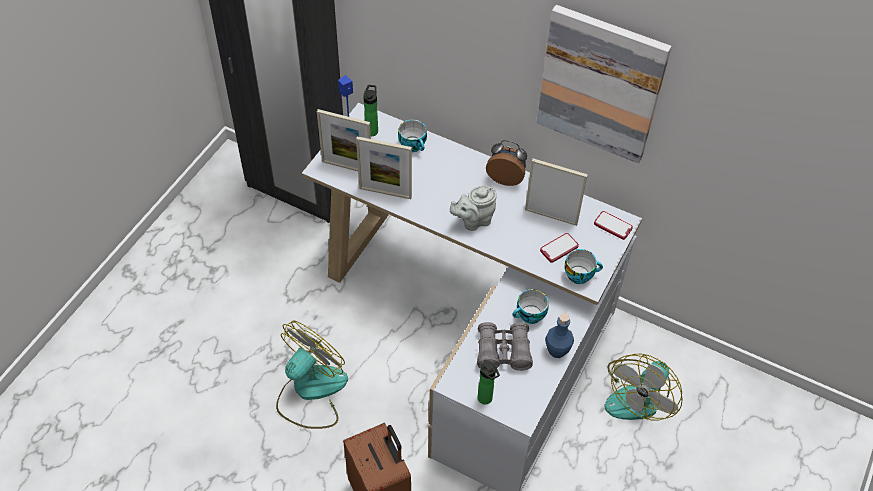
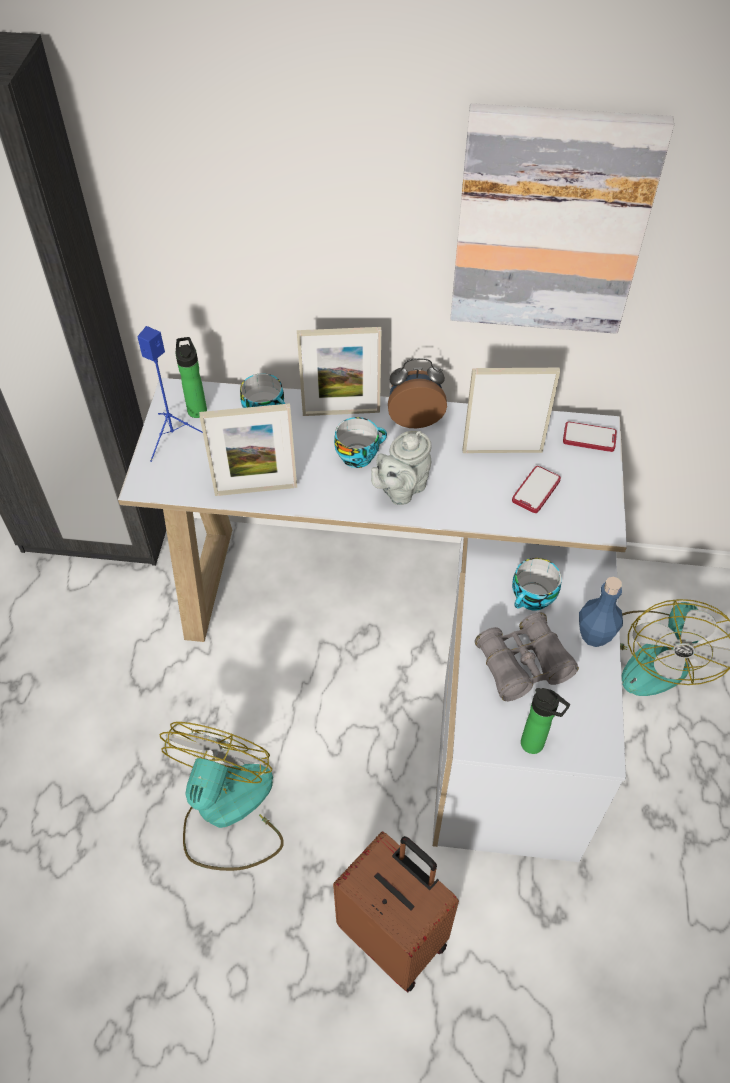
camera: 20 degrees left, 0 degrees up
picture frame [317,109,371,171] -> picture frame moved to [297,327,381,416]
cup [564,249,603,284] -> cup moved to [334,417,387,468]

